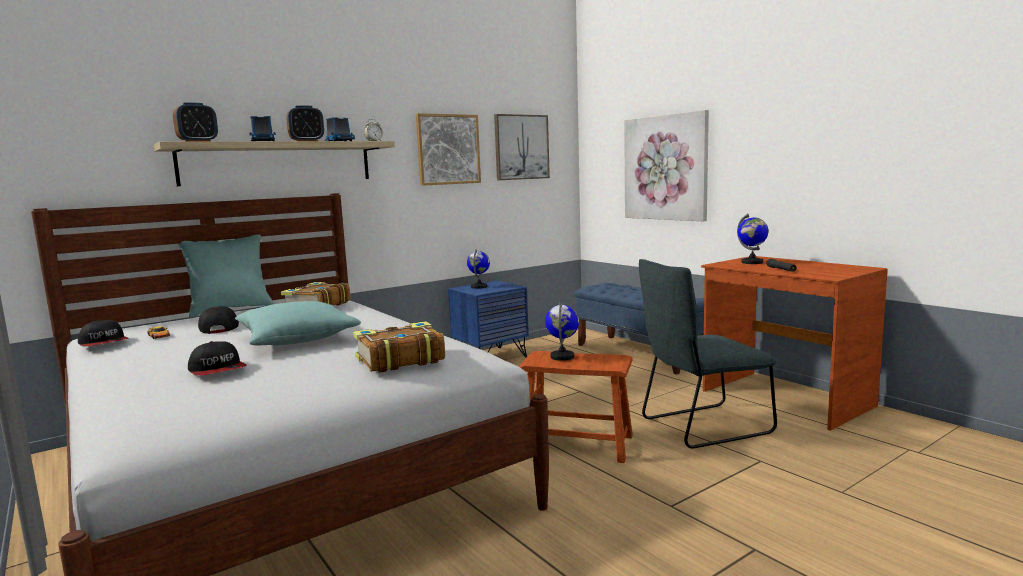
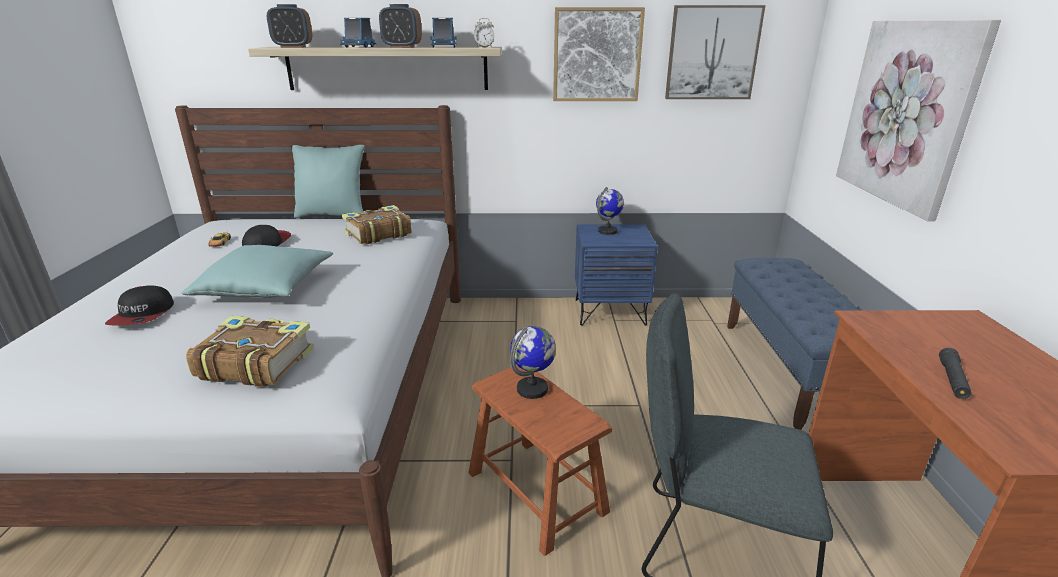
camera: 35 degrees right, 15 degrees up
cap [78,320,129,347] -> none
globe [737,214,768,264] -> none

